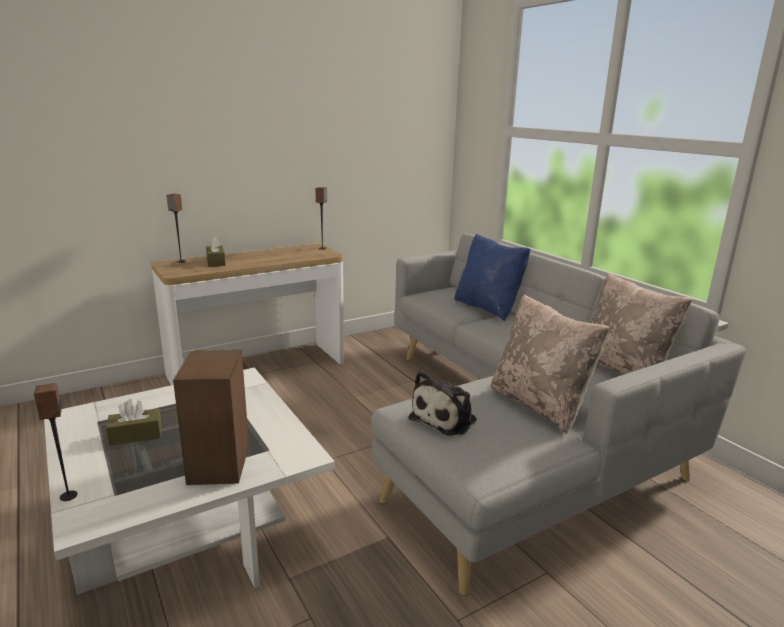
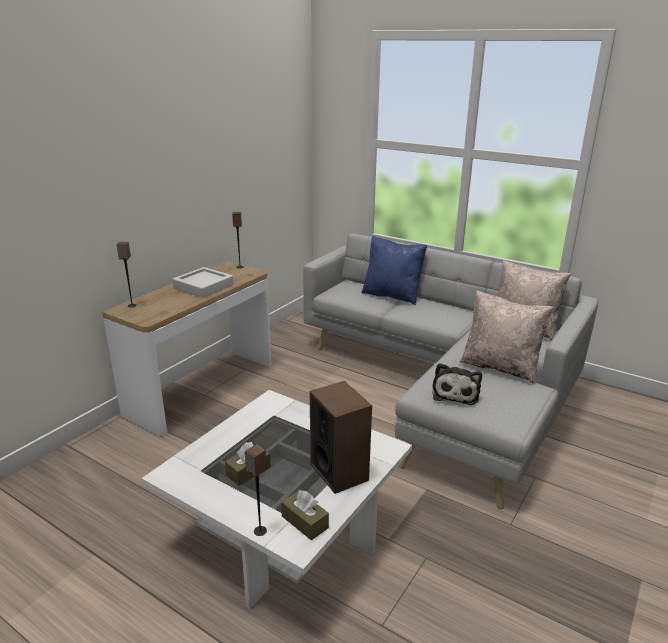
camera: 25 degrees left, 5 degrees up
brown tissue box [206,237,226,267] -> brown tissue box moved to [281,490,329,540]
none -> grey tray [172,267,234,298]

